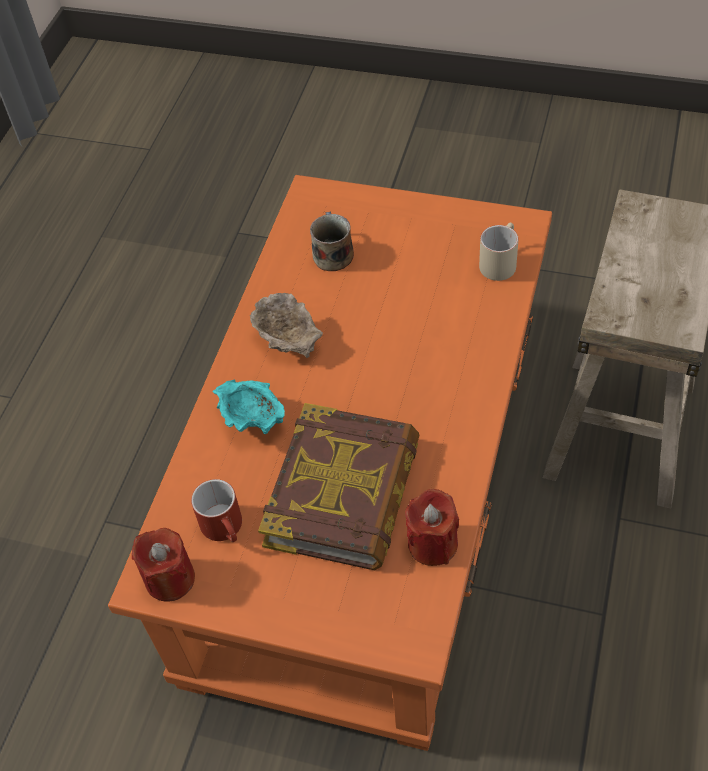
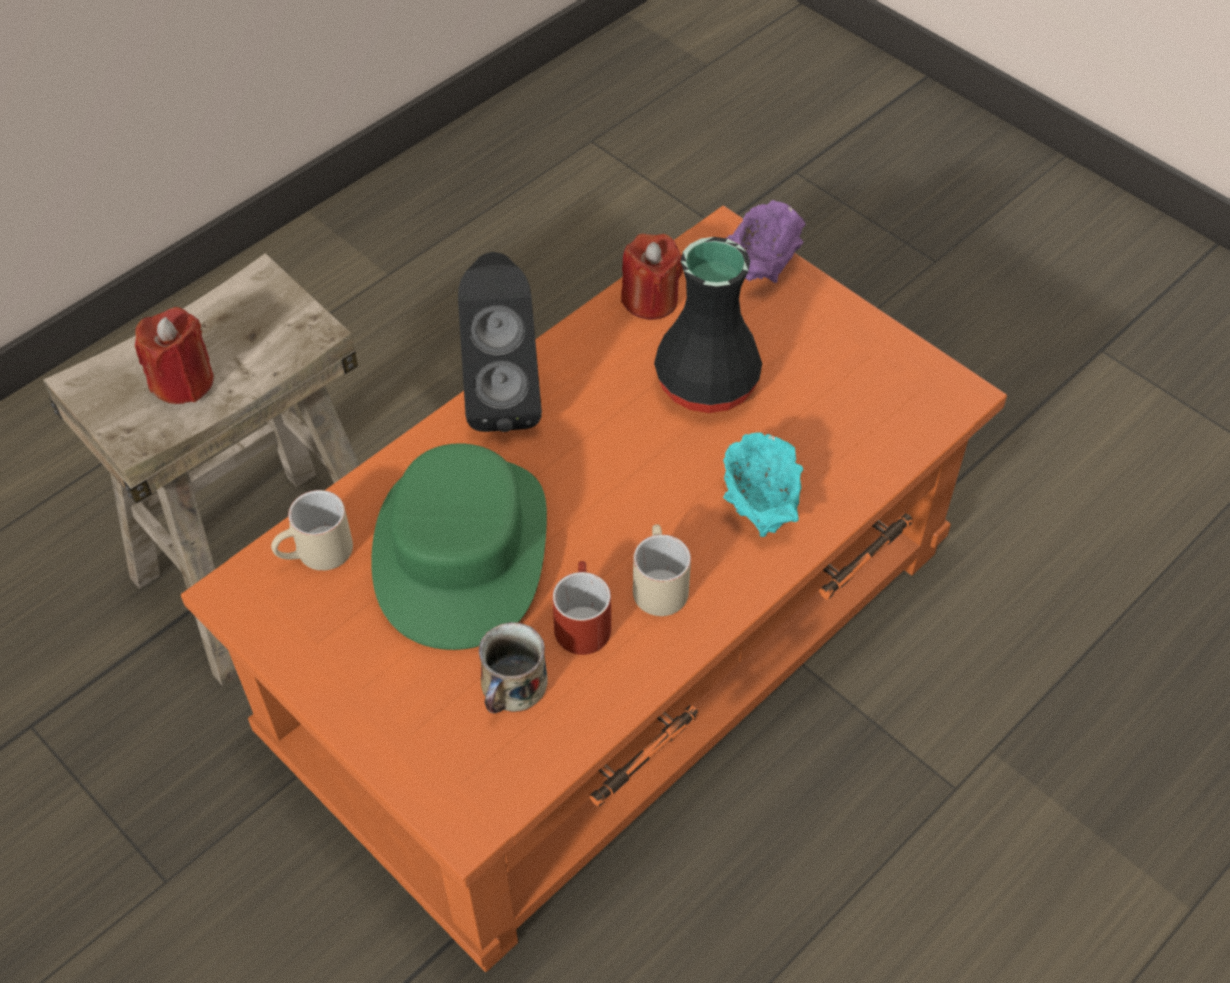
camera: 155 degrees left, 0 degrees up
red candle [132,528,195,602] -> red candle moved to [135,307,214,404]
red mug [191,479,242,542] -> red mug moved to [552,561,611,655]
beige bowl [250,293,323,358] -> beige mug [633,524,691,616]
book [258,403,420,570] -> black vase [654,237,762,413]
none -> green hat [371,443,547,650]
none -> black speaker [458,252,542,432]
none -> purple bowl [726,200,806,283]

